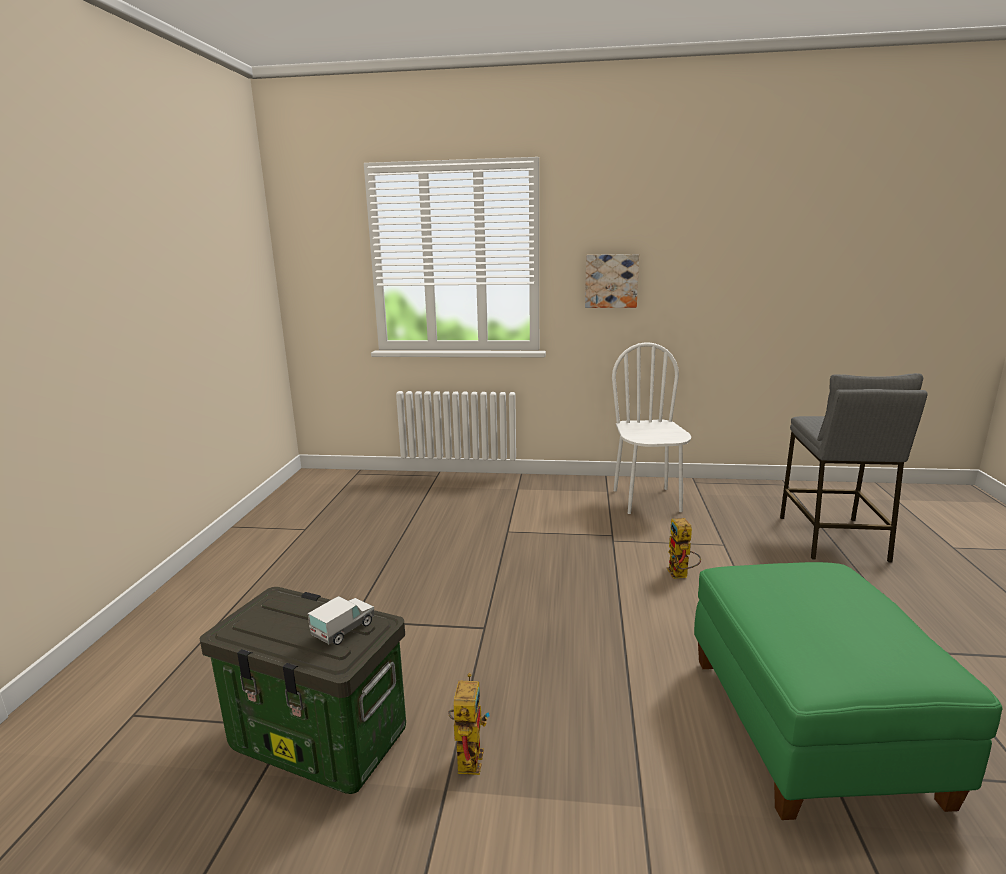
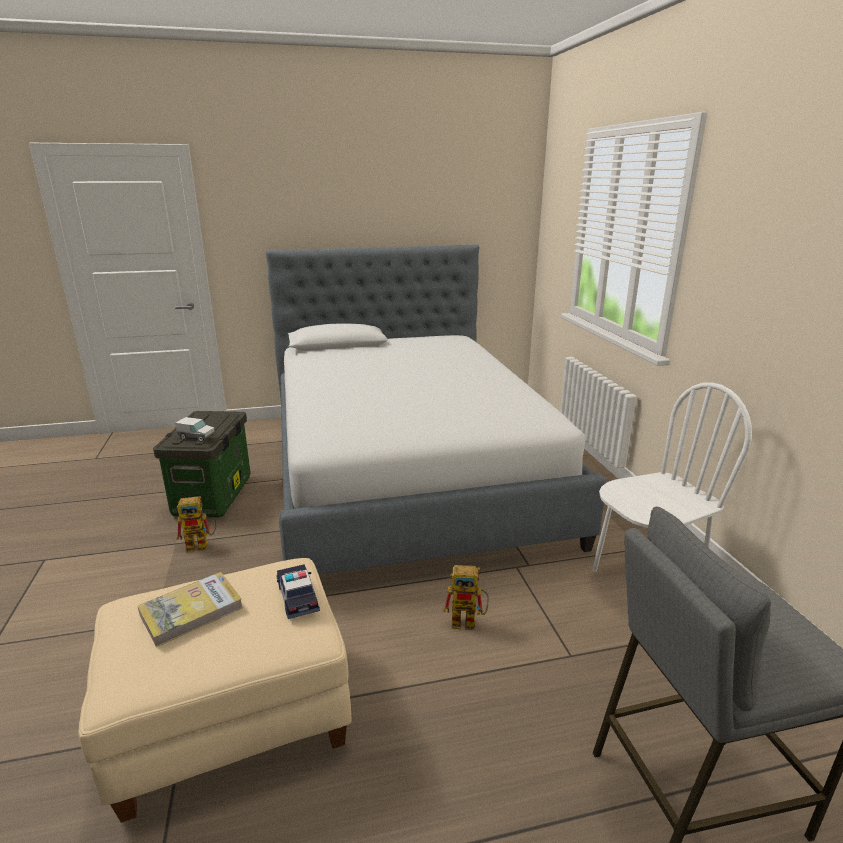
camera: 70 degrees right, 5 degrees up
picture [585,254,639,308] -> none
toy robot [666,518,701,579] -> toy robot turned 150 degrees counterclockwise [443,565,489,630]
green ottoman [694,562,1003,820] -> beige ottoman [78,558,351,823]
none -> book [138,572,243,647]
none -> bed [266,244,607,575]
none -> toy car [276,564,320,619]

